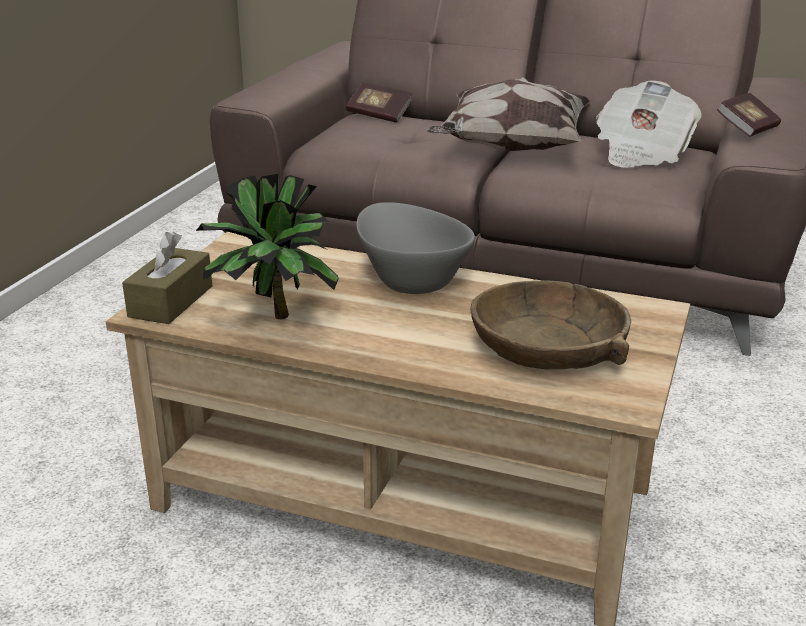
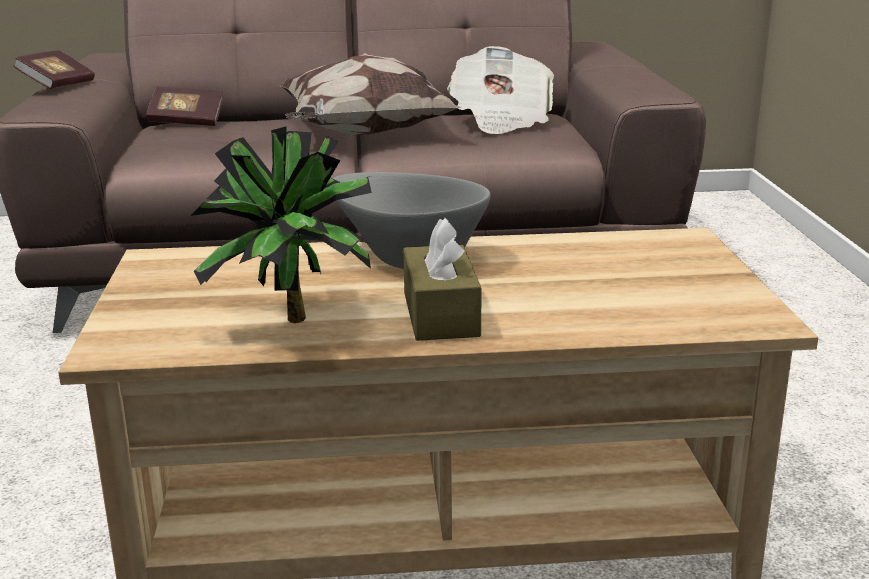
camera: 25 degrees left, 5 degrees down
brown tissue box [122,232,212,324] -> brown tissue box moved to [403,218,482,341]
brown bowl [470,281,631,370] -> none
book [717,93,781,137] -> book moved to [13,50,95,89]

